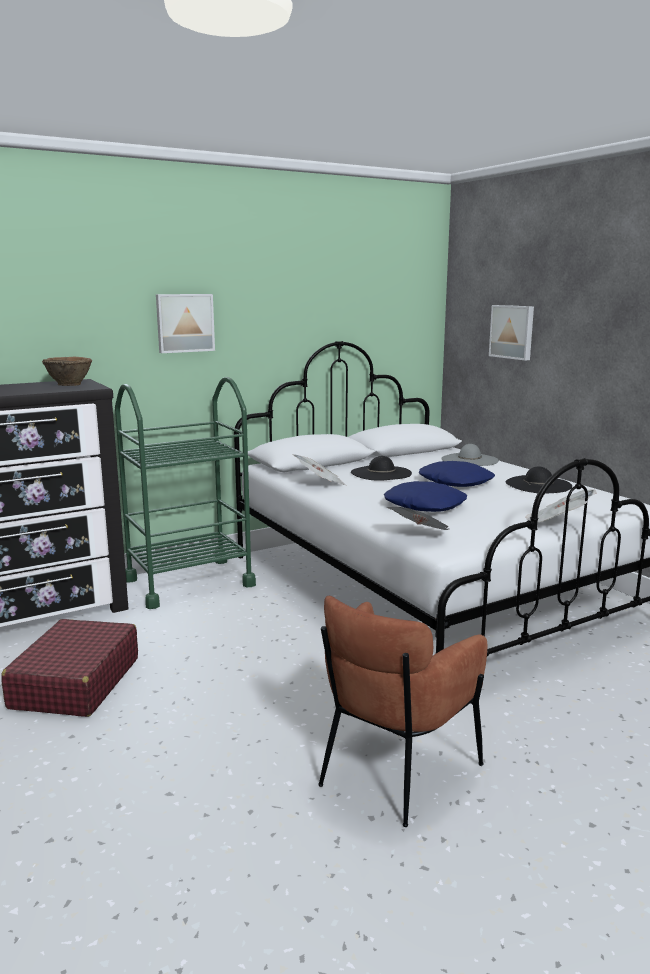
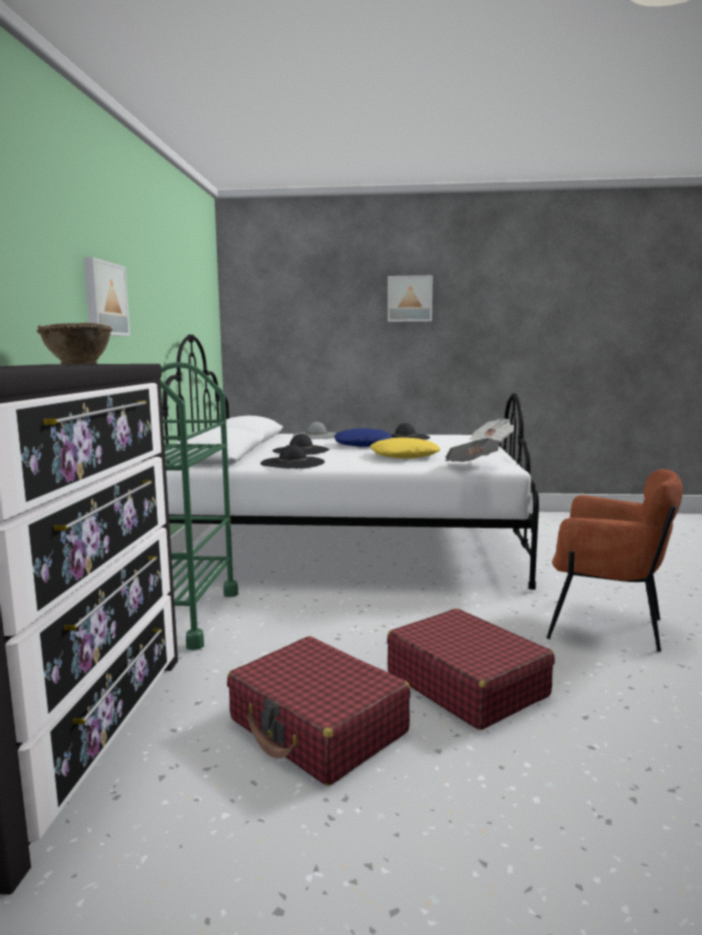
camera: 55 degrees left, 5 degrees down
newspaper [292,454,346,485] -> black hat [260,444,325,469]
brown armchair [318,596,487,827] -> brown armchair turned 45 degrees counterclockwise [546,469,683,652]
blue pillow [384,481,467,512] -> yellow pillow [370,437,440,459]
picture [489,305,534,361] -> picture moved to [388,275,433,322]
none -> red suitcase [387,608,555,730]

